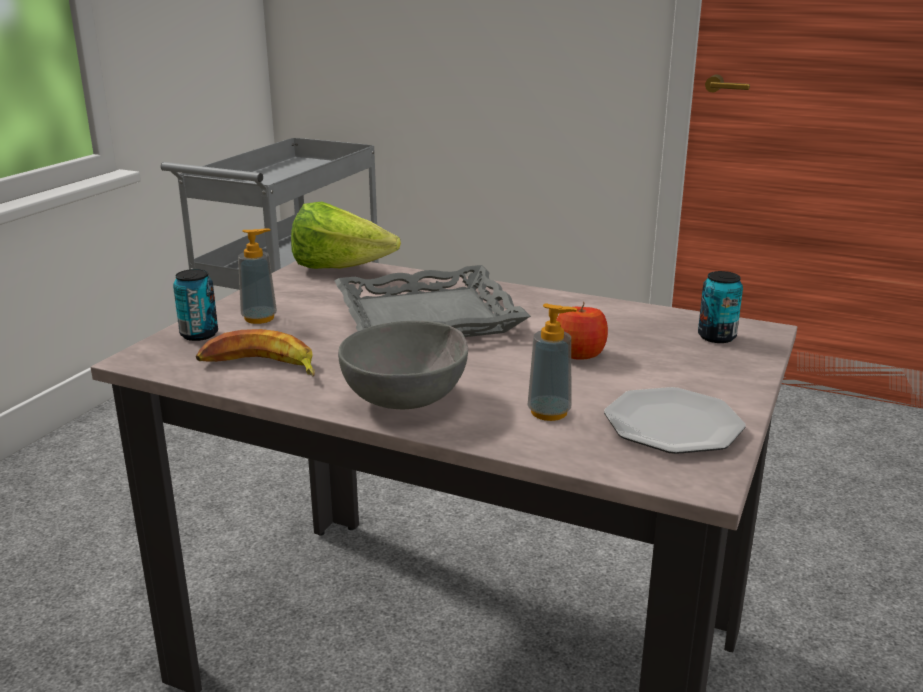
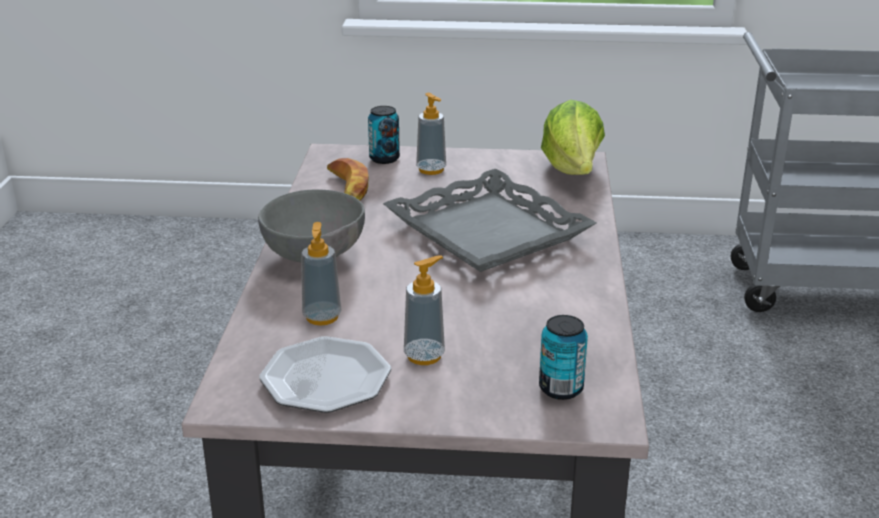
camera: 70 degrees right, 5 degrees up
apple [556,302,608,360] -> none
none -> soap dispenser [404,255,445,365]

